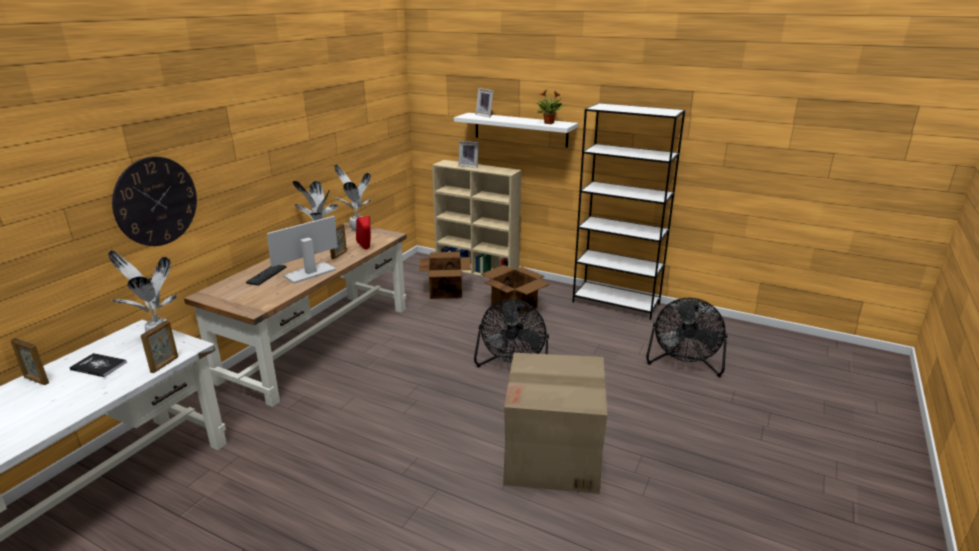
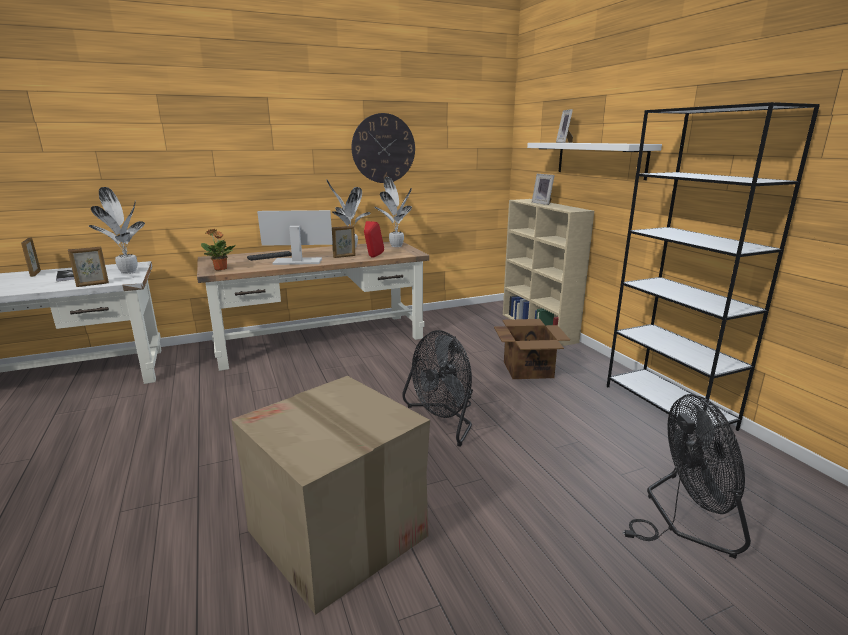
camera: 40 degrees right, 5 degrees down
wall clock [112,157,197,246] -> wall clock moved to [351,113,415,183]
cardboard box [419,252,471,299] -> none
potted plant [537,90,563,124] -> potted plant moved to [201,229,236,270]
black fan [646,298,728,377] -> black fan turned 150 degrees counterclockwise [622,394,751,559]

